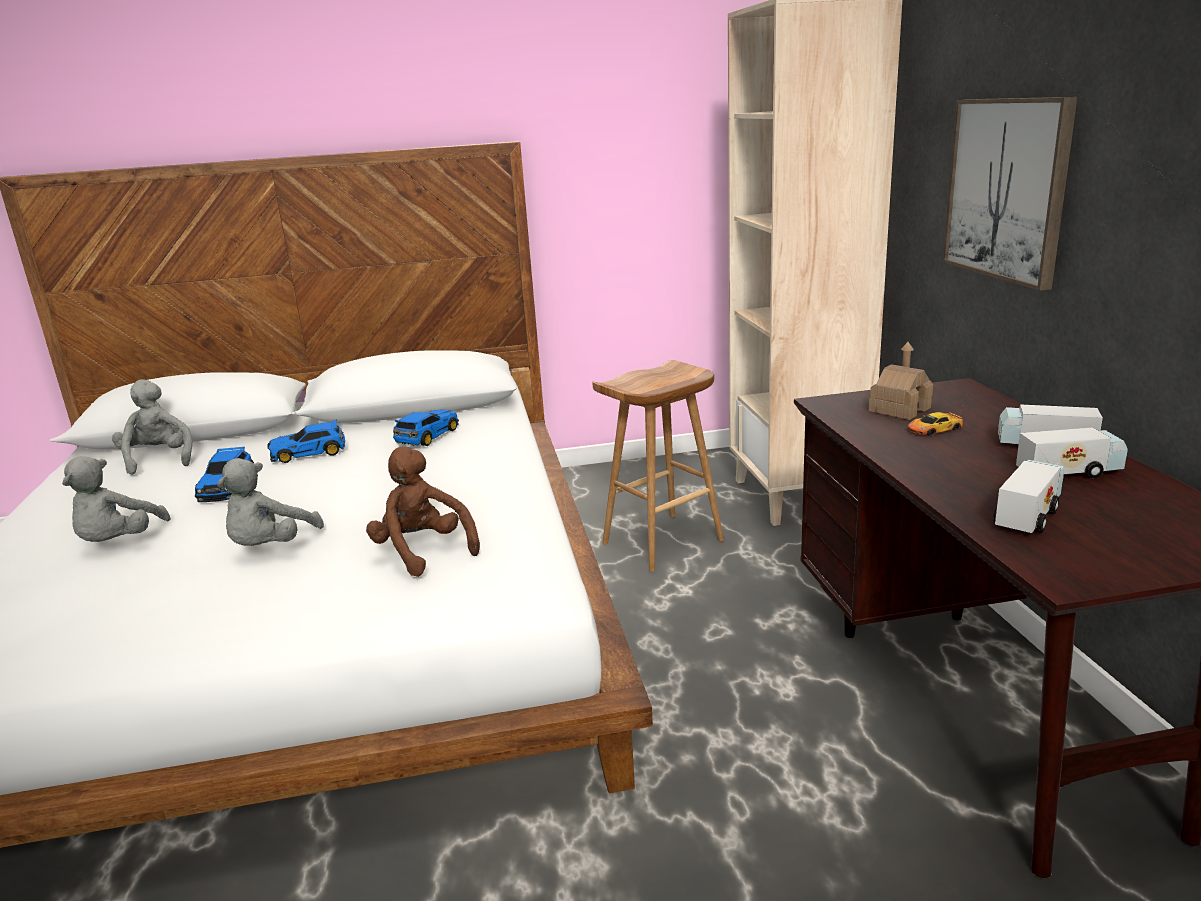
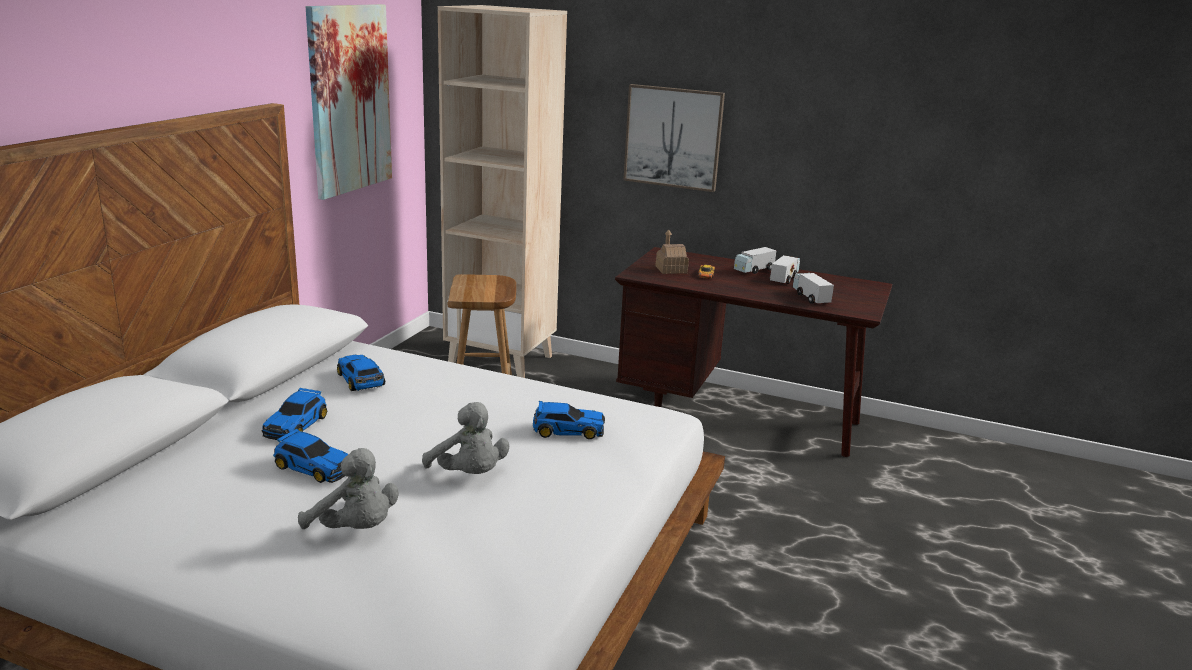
camera: 60 degrees left, 0 degrees up
grey plush toy [112,379,192,475] -> none
brown plush toy [366,447,480,577] -> toy car [533,401,605,439]
none -> picture [306,4,392,200]

